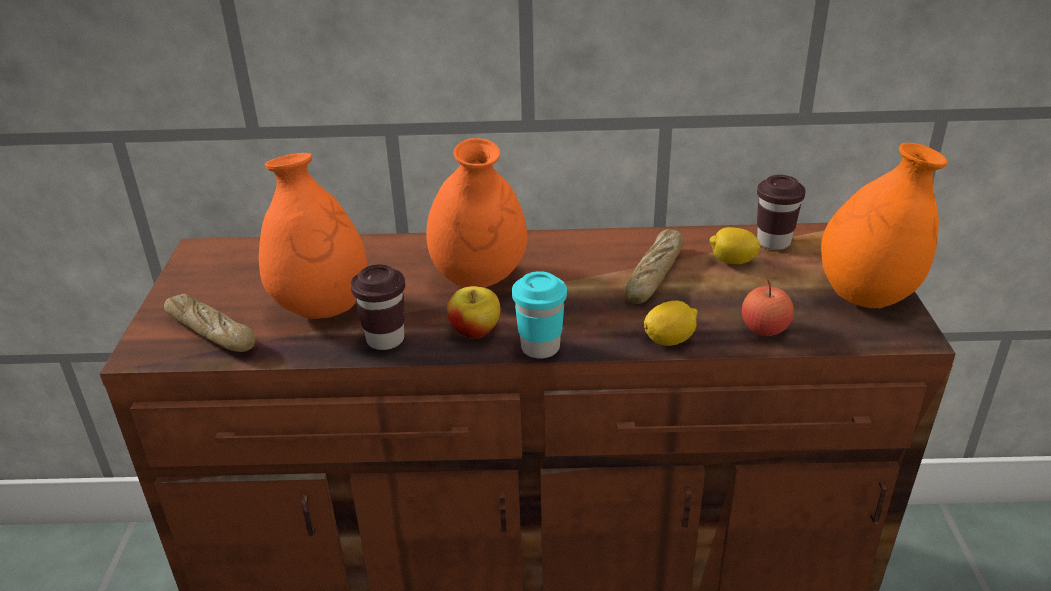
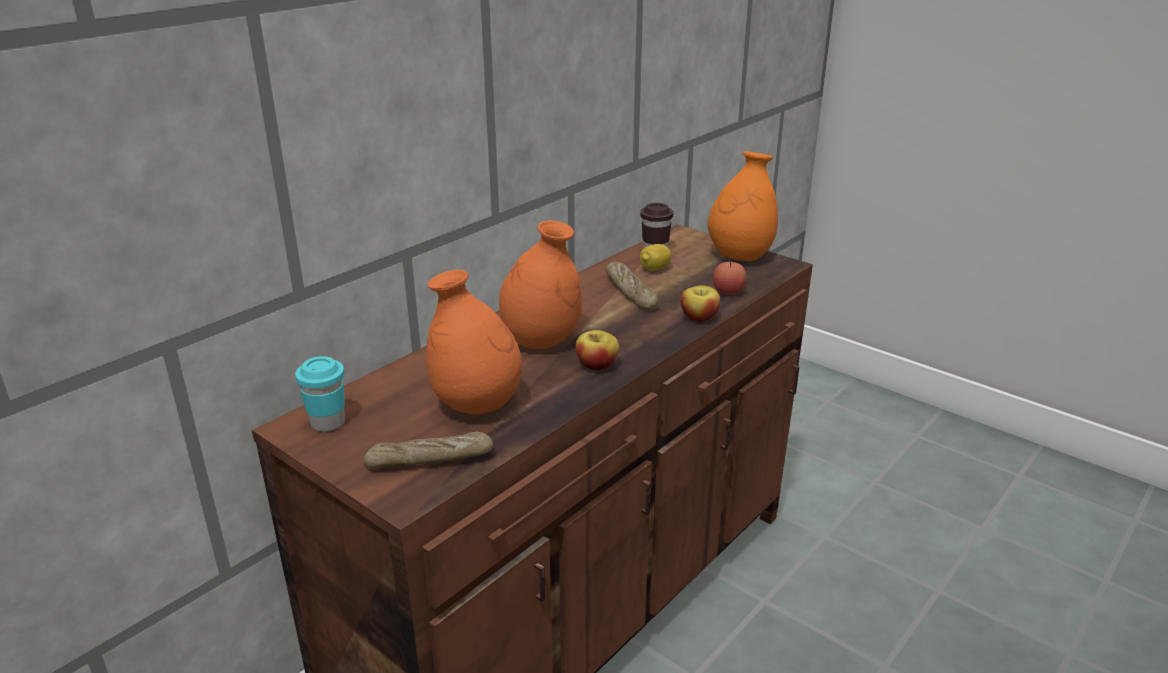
camera: 50 degrees left, 5 degrees down
brown cup [350,264,405,350] -> none
turquoise cup [512,271,567,359] -> turquoise cup moved to [295,356,345,432]
lemon [644,301,698,346] -> apple [680,285,720,322]

